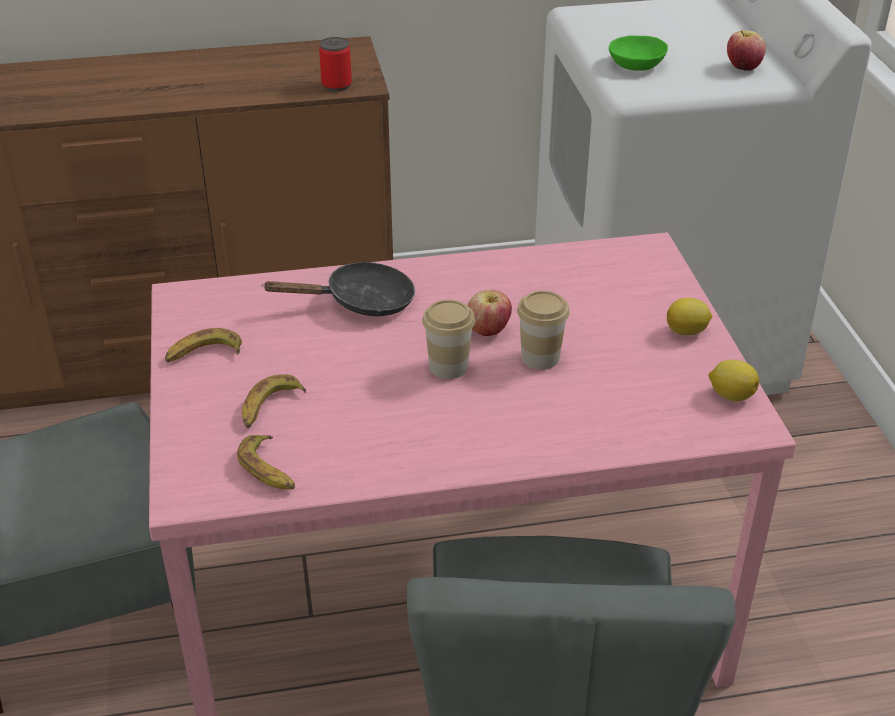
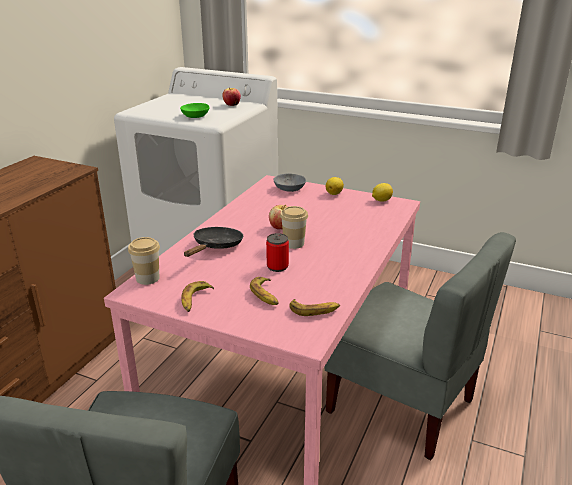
camera: 55 degrees left, 10 degrees down
can [319,37,352,91] -> can moved to [266,233,289,272]
cup [517,291,570,370] -> cup moved to [128,237,160,285]
none -> grey bowl [273,174,306,192]

